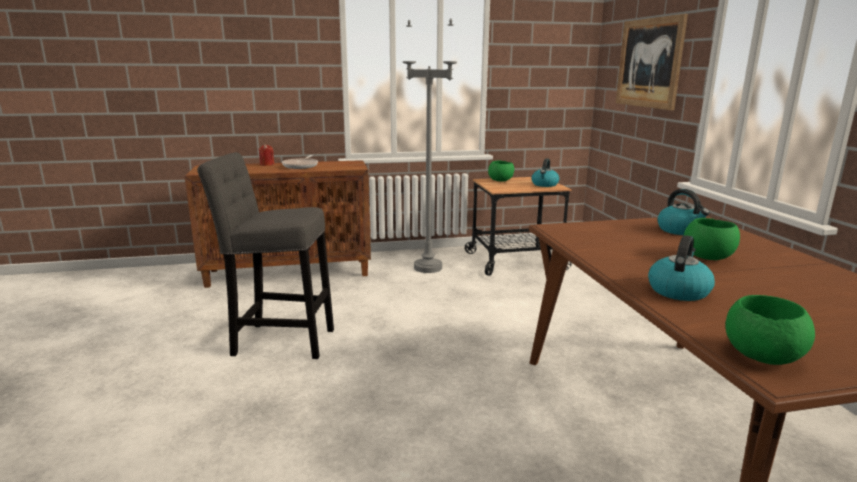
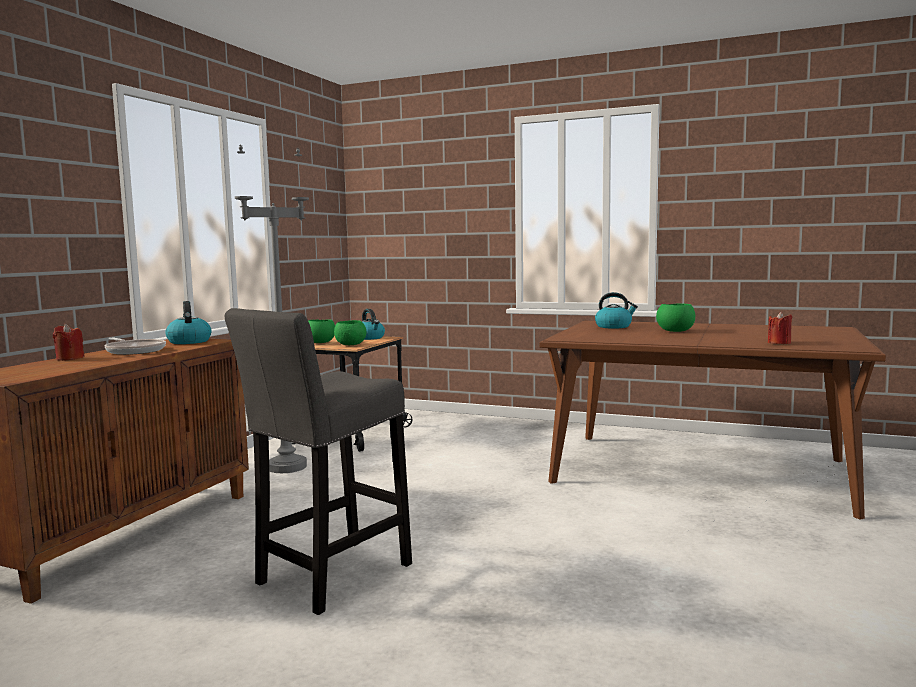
camera: 55 degrees left, 10 degrees down
picture [616,14,688,110] -> none
kettle [648,235,715,301] -> kettle moved to [165,301,211,344]
green bowl [725,295,815,365] -> green bowl moved to [334,320,367,345]
none -> red candle [768,312,792,344]

